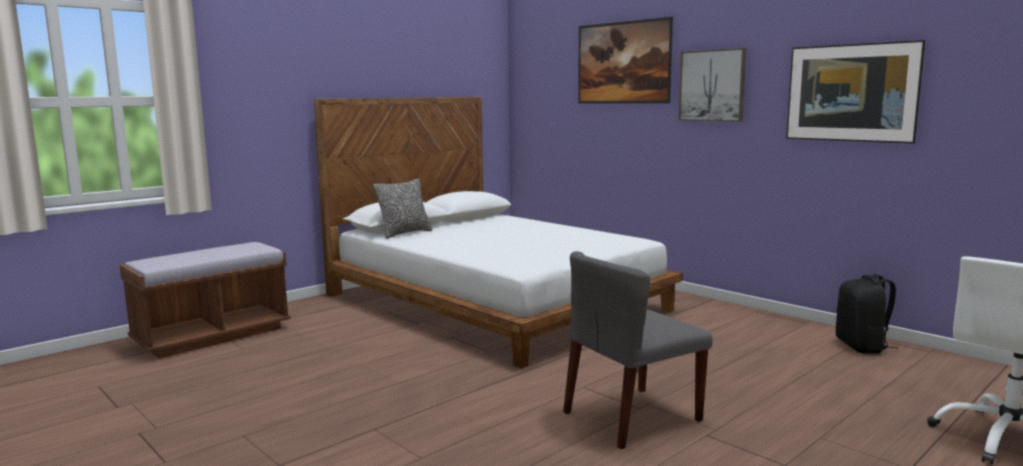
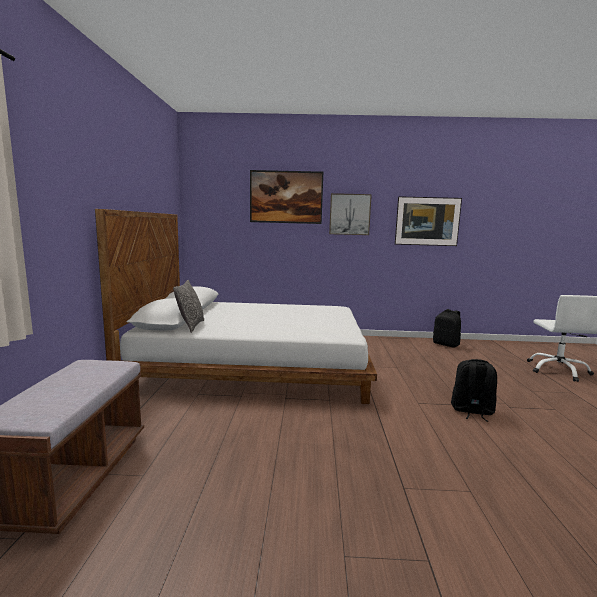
camera: 45 degrees left, 0 degrees up
grey chair [563,251,713,449] -> black backpack [451,359,497,422]

